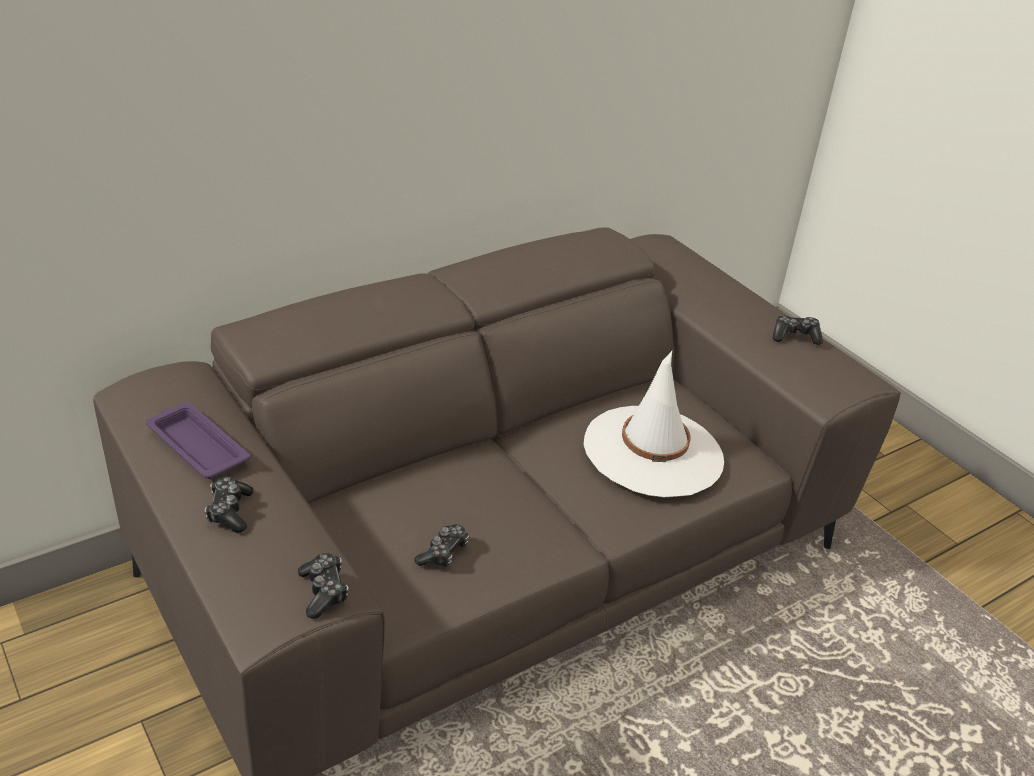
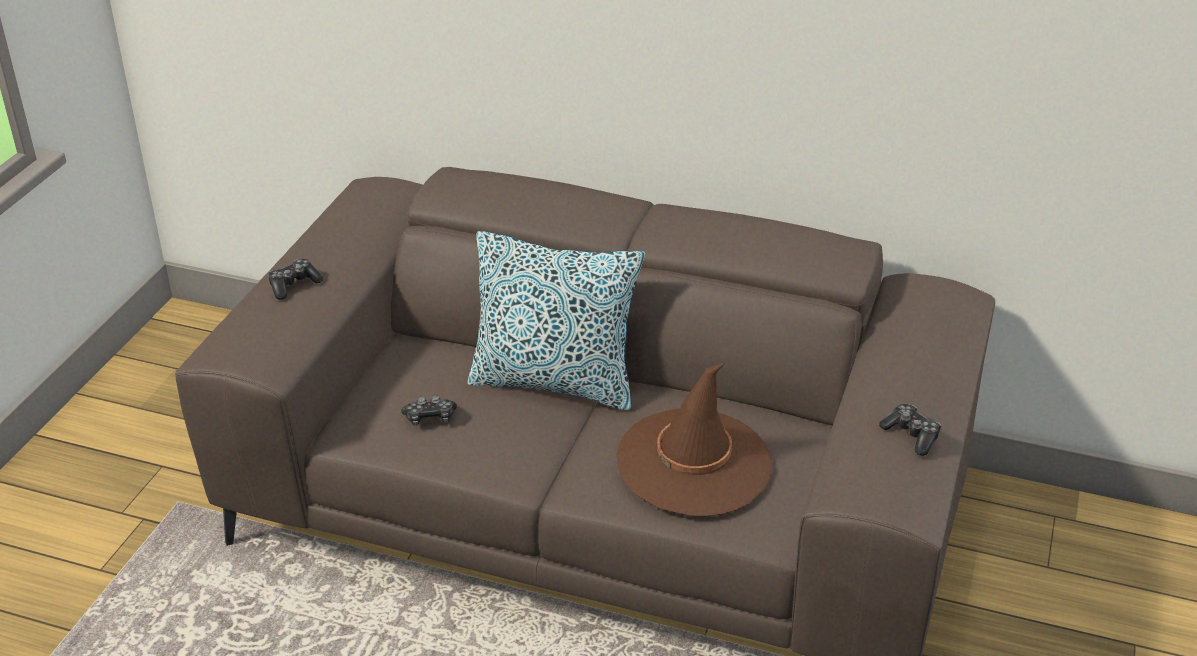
camera: 55 degrees right, 0 degrees up
purple tray [146,403,251,479] -> none
game controller [298,553,348,619] -> none
white hat [584,351,724,497] -> brown hat [616,363,772,516]
none -> pillow [467,231,645,410]

